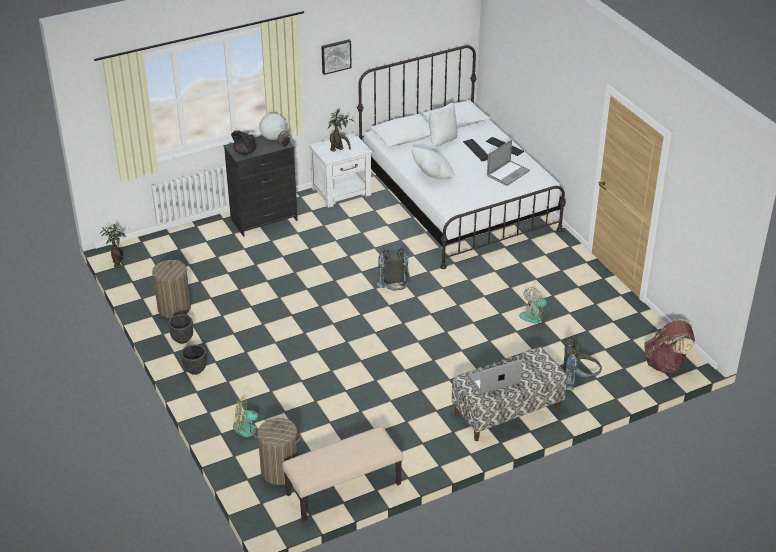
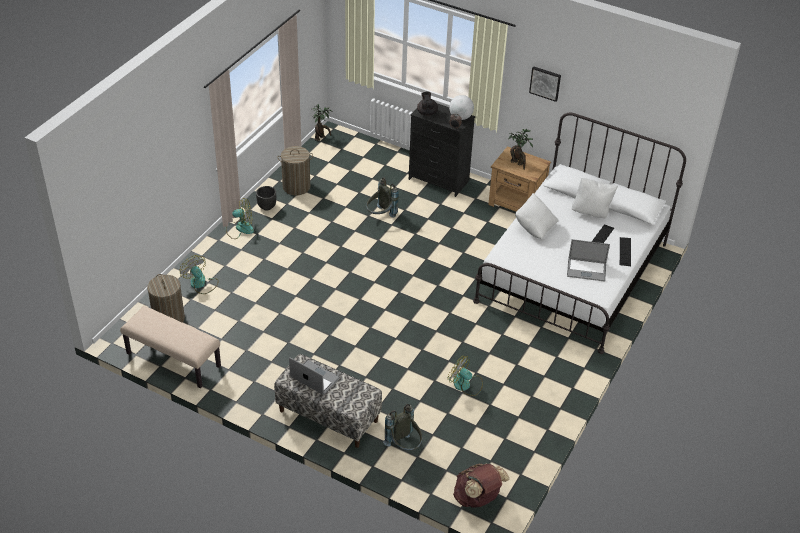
camera: 55 degrees right, 5 degrees up
black planter [181,344,207,375] -> fan [226,198,254,239]
white nightstand [309,133,373,208] -> brown nightstand [488,146,551,212]
grey backpack [377,248,410,291] -> grey backpack moved to [366,177,399,218]

